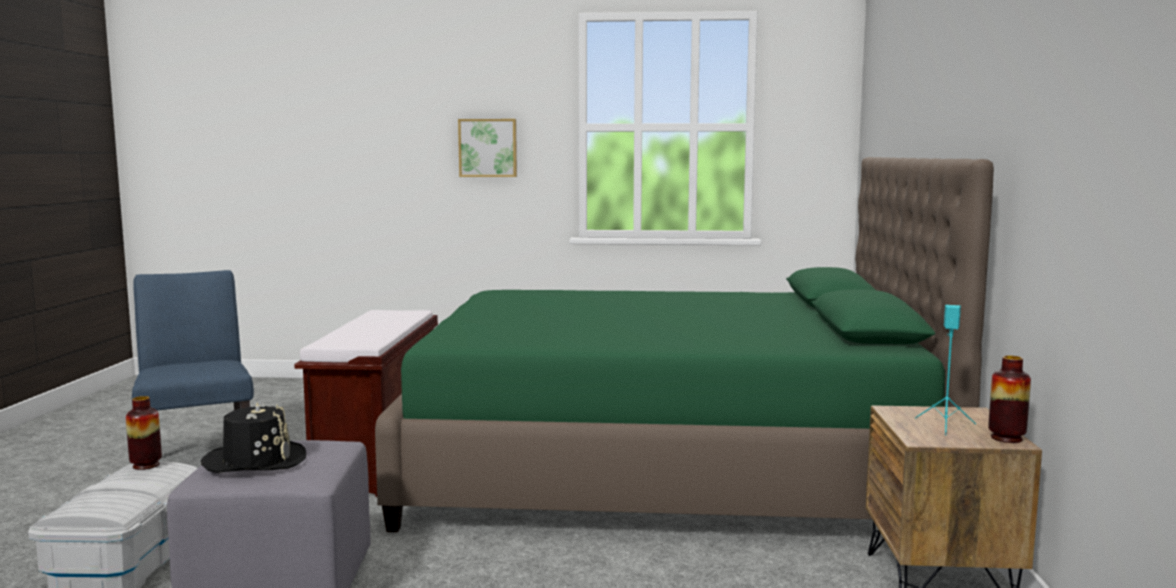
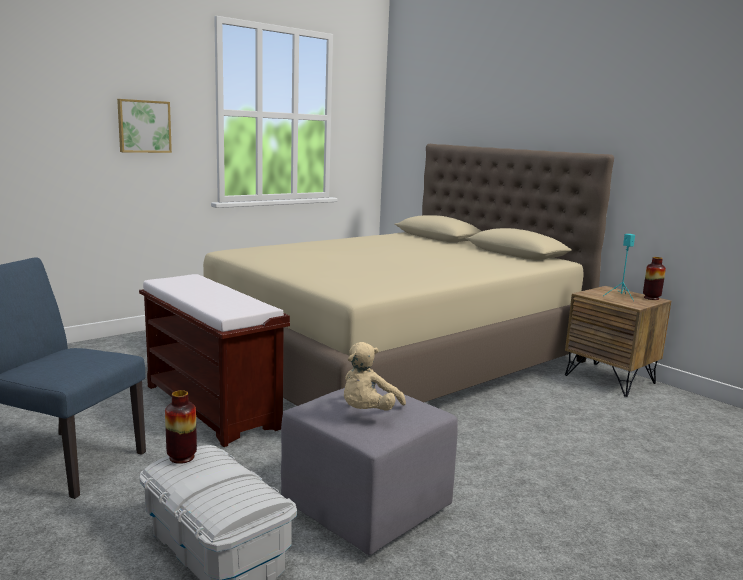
camera: 45 degrees left, 5 degrees up
black hat [201,402,306,473] -> beige plush toy [344,342,406,411]
green bed [375,157,994,532] -> beige bed [203,144,614,406]

